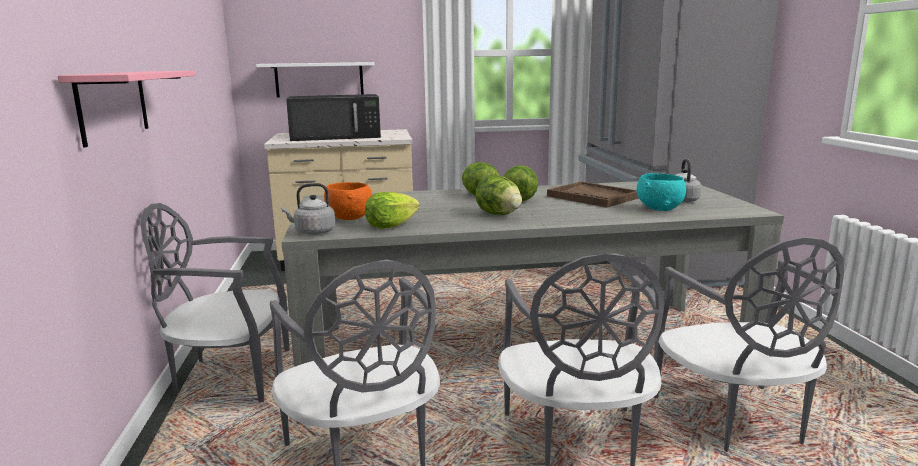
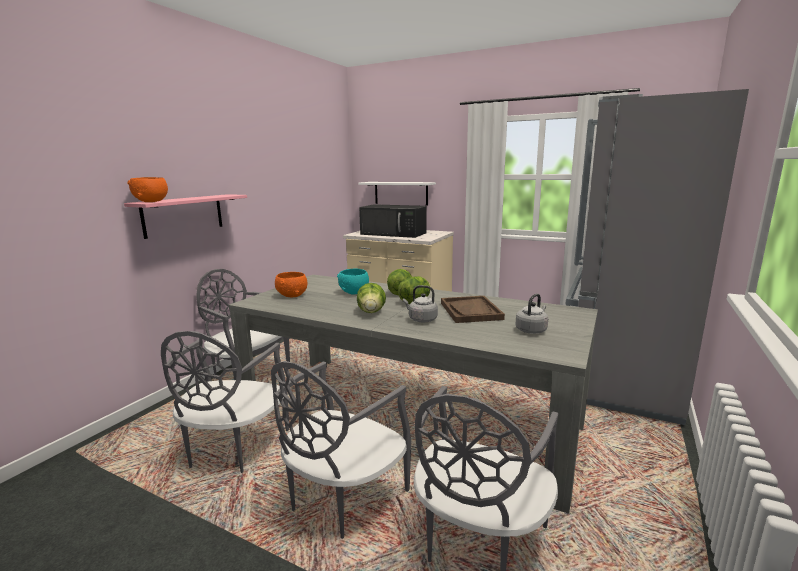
camera: 35 degrees right, 0 degrees up
grey kettle [281,183,335,235] -> grey kettle moved to [403,285,438,322]
lettuce [365,192,420,229] -> none
turquoise bowl [636,173,686,211] -> turquoise bowl moved to [337,268,369,295]
none -> orange bowl [127,177,168,202]

